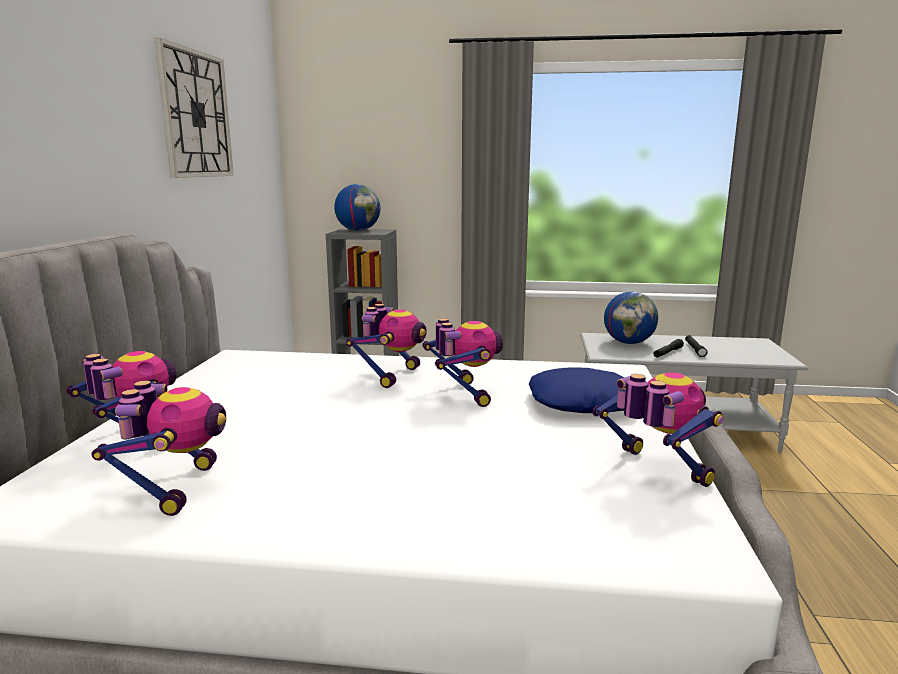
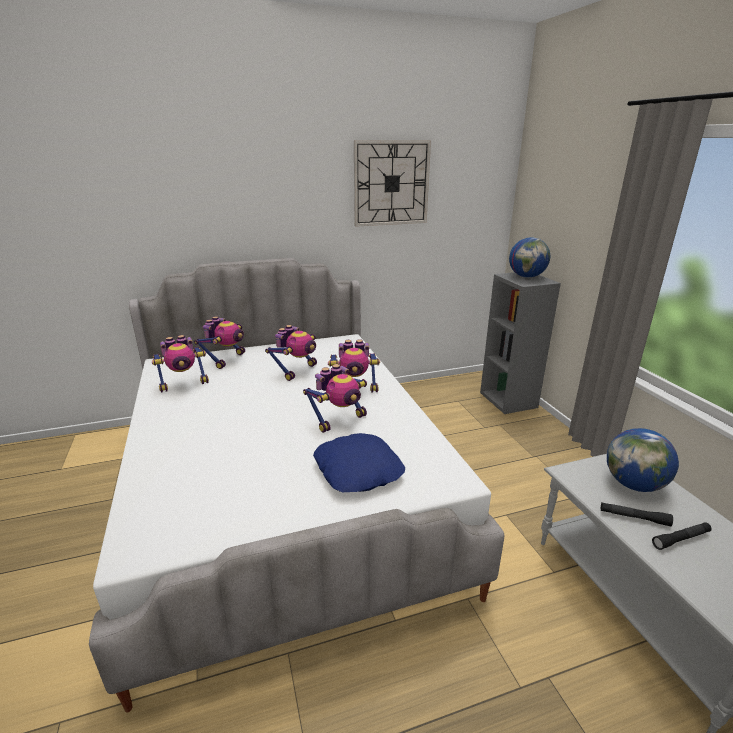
camera: 65 degrees right, 10 degrees up
toy robot [593,372,724,487] -> toy robot moved to [265,325,317,381]

